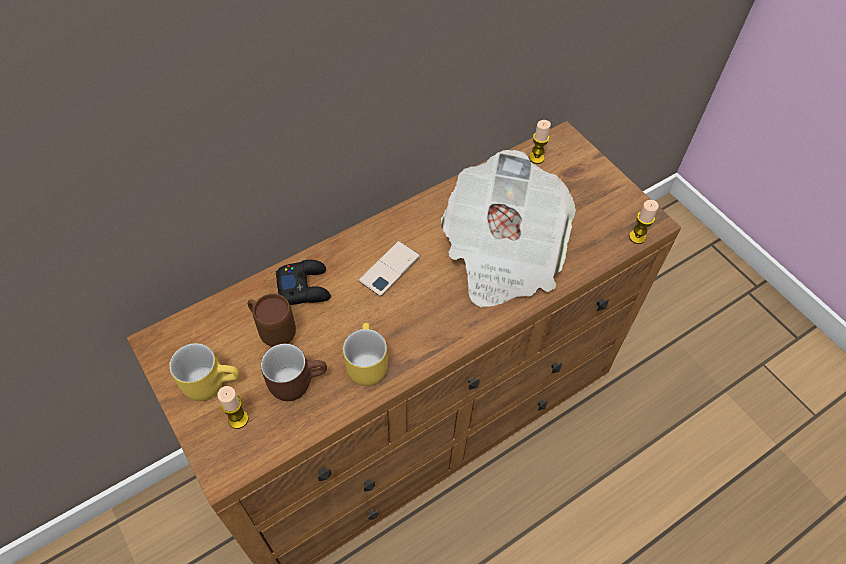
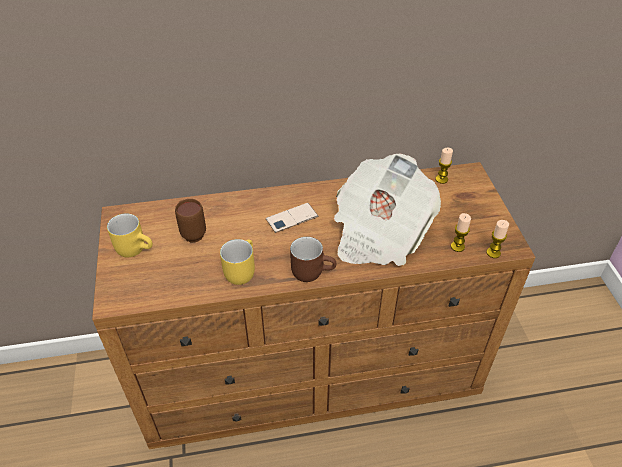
camera: 25 degrees right, 10 degrees down
candle [217,386,249,429] -> candle moved to [451,213,471,252]
brown mug [261,343,327,401] -> brown mug moved to [290,237,336,282]
black game controller [275,260,331,305] -> none

